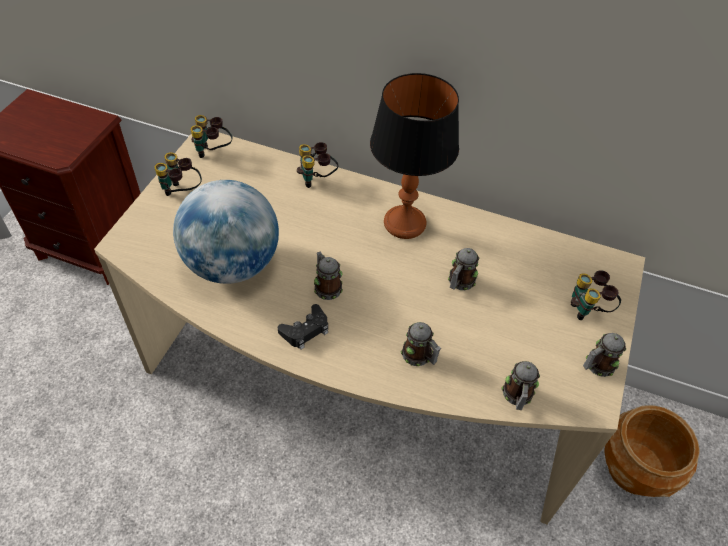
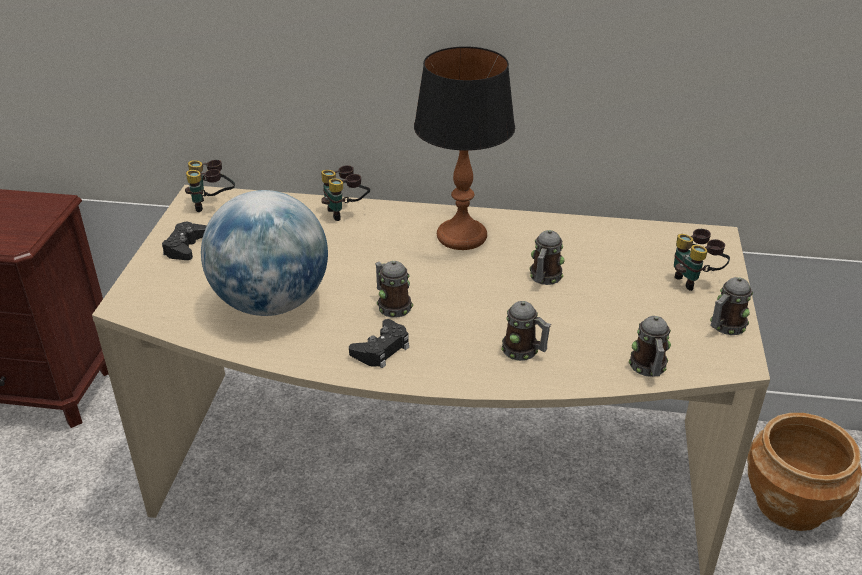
camera: 10 degrees left, 15 degrees down
binoculars [154,152,202,196] -> black game controller [162,222,207,260]

